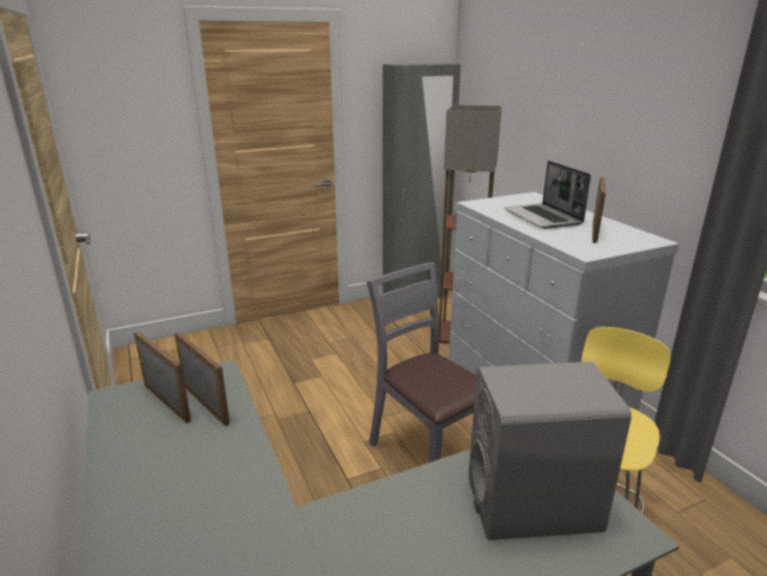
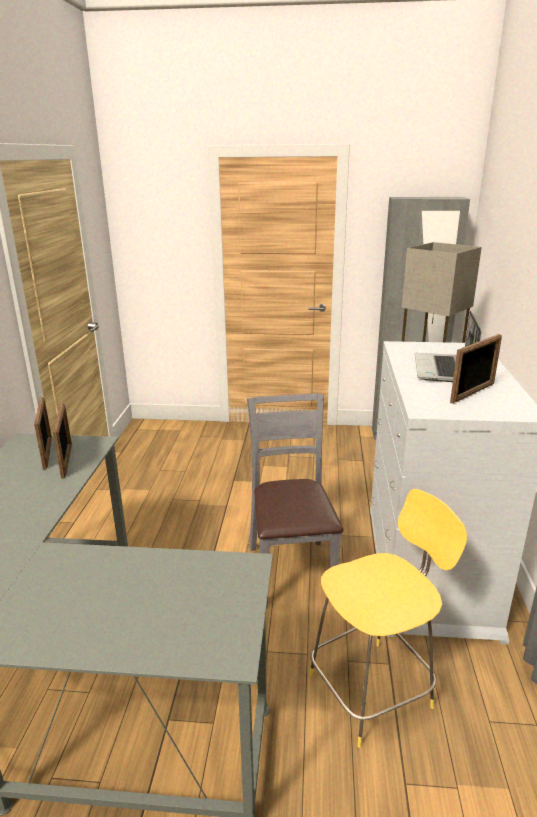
camera: 30 degrees right, 0 degrees up
grey speaker [469,361,632,540] -> none

